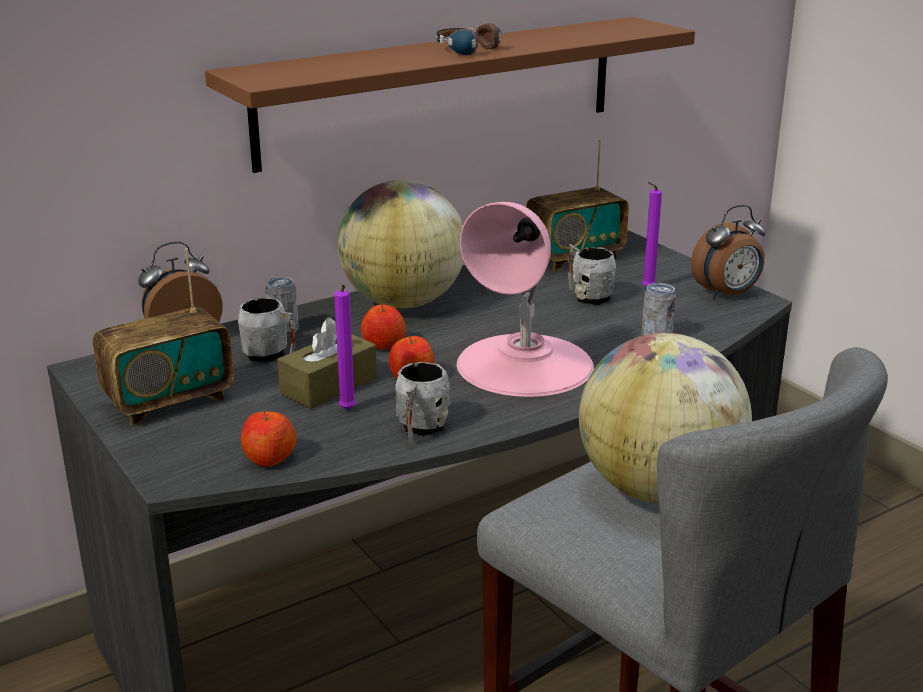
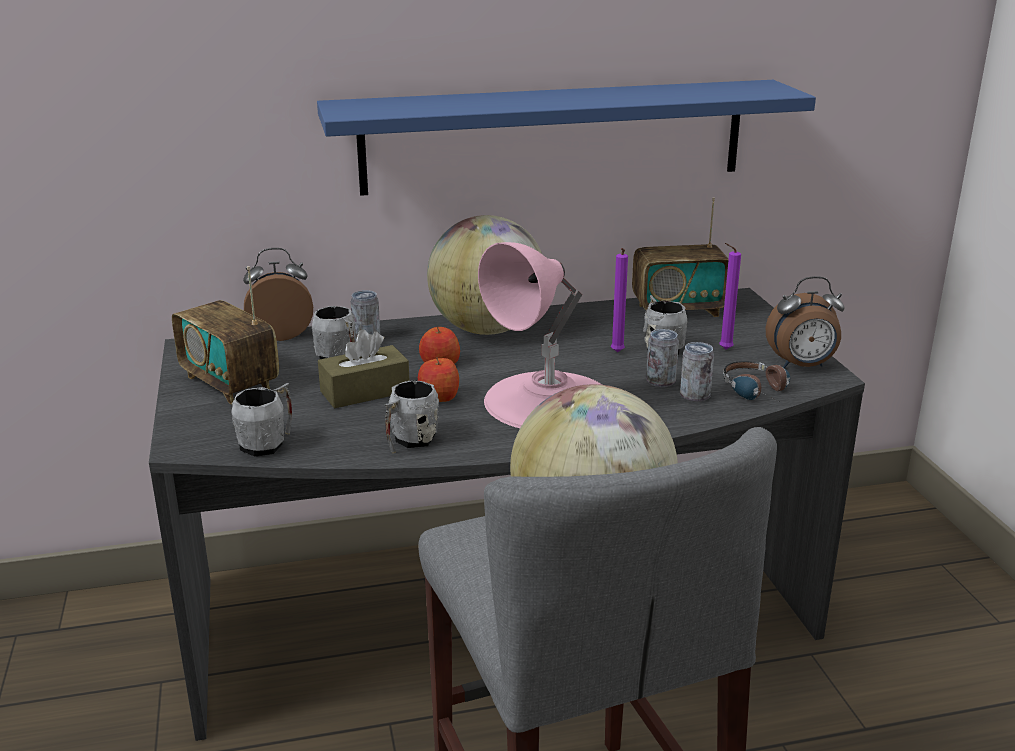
camera: 20 degrees right, 0 degrees up
radio [93,248,234,426] -> radio turned 60 degrees clockwise [172,266,279,405]
brown shelf [205,17,695,173] -> blue shelf [317,80,816,196]
apple [241,410,296,467] -> grey mug [231,383,292,457]
purple candle [334,284,356,410] -> purple candle moved to [611,248,628,352]
headphones [436,23,501,55] -> headphones moved to [723,361,790,400]
none -> can [646,329,679,387]

